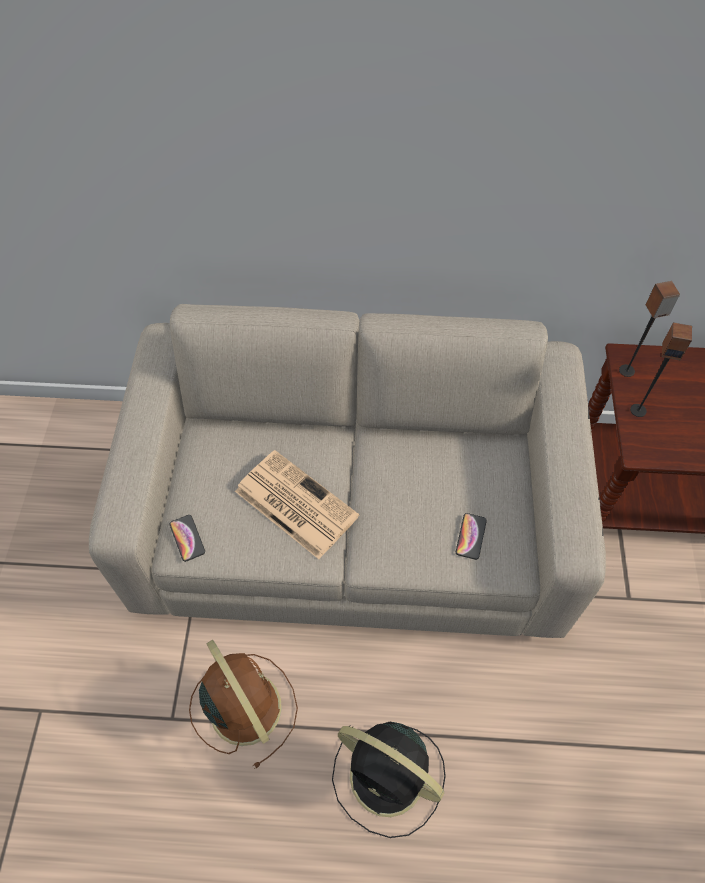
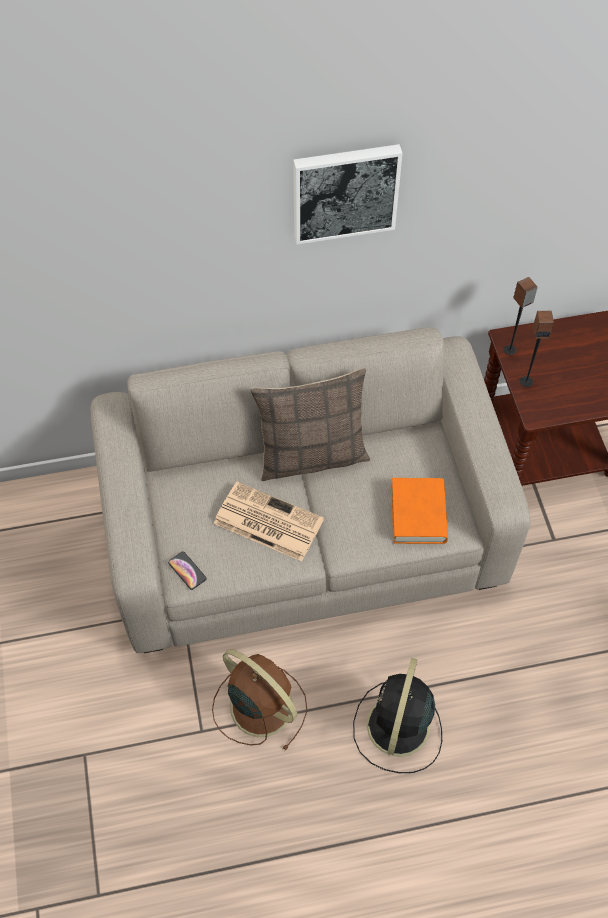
camera: 15 degrees left, 0 degrees up
black fan [332,722,446,838] -> black fan turned 90 degrees clockwise [353,658,442,773]
phone [456,513,487,560] -> orange book [391,478,448,544]
none -> pillow [250,368,370,481]
none -> picture [293,144,403,245]

